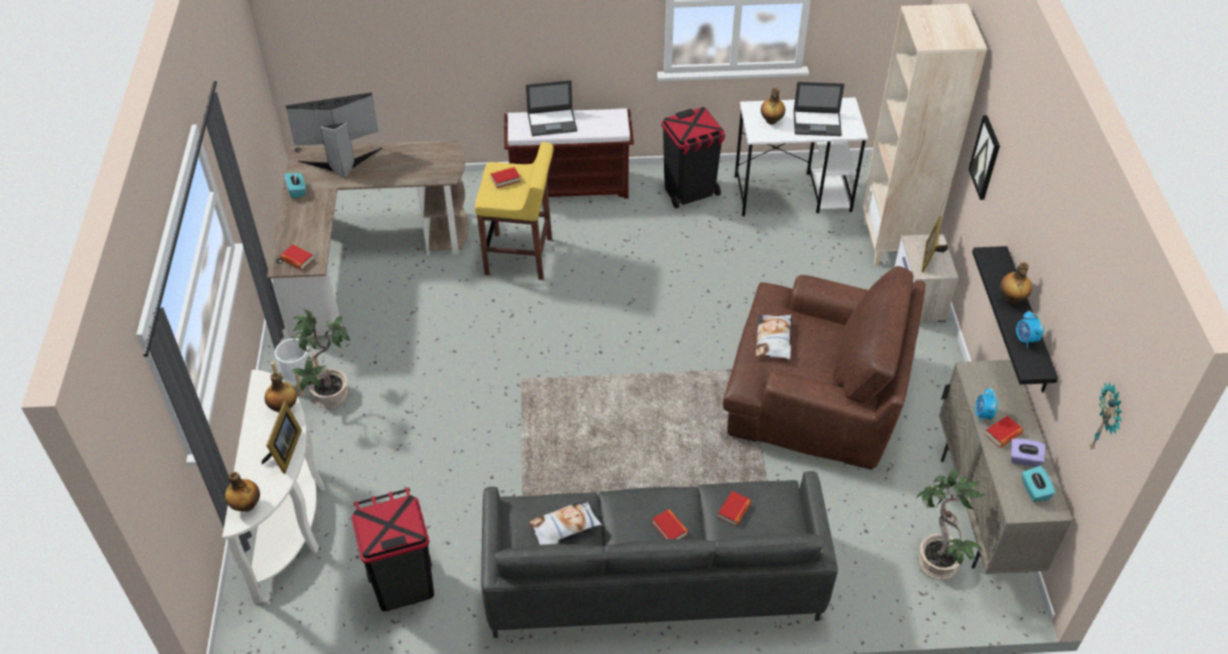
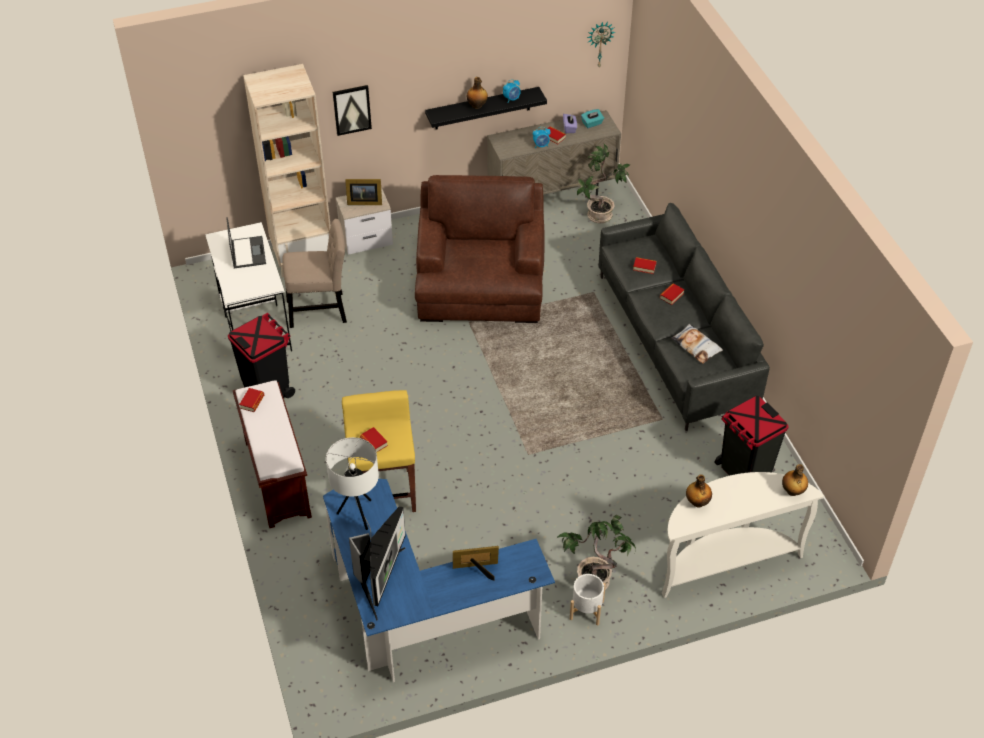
camera: 105 degrees left, 0 degrees up
picture frame [262,401,302,474] -> picture frame moved to [453,546,499,581]
brown desk [267,140,469,337] -> blue desk [323,479,555,682]
book [280,244,314,270] -> book moved to [239,388,264,412]
turquoise tissue box [284,172,306,198] -> none
monitor [286,92,382,179] -> monitor turned 135 degrees counterclockwise [349,506,406,621]
laptop [526,80,577,136] -> none
pillow [756,315,792,359] -> none
bottle [761,88,785,125] -> none
none -> beige chair [283,219,347,328]
none -> white table lamp [326,437,379,540]

